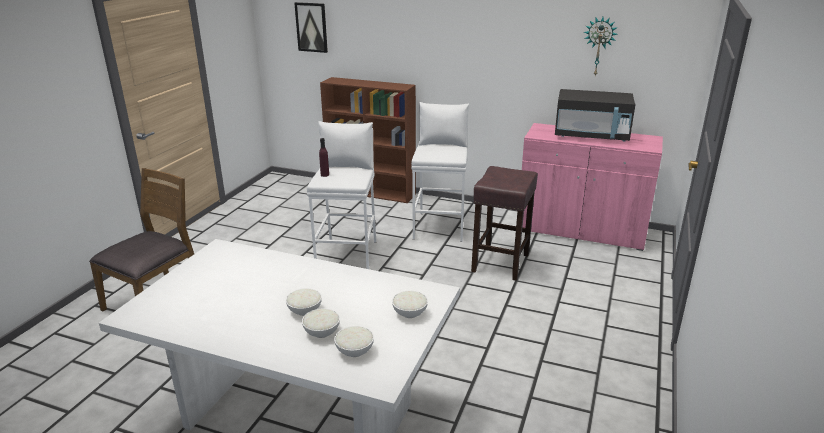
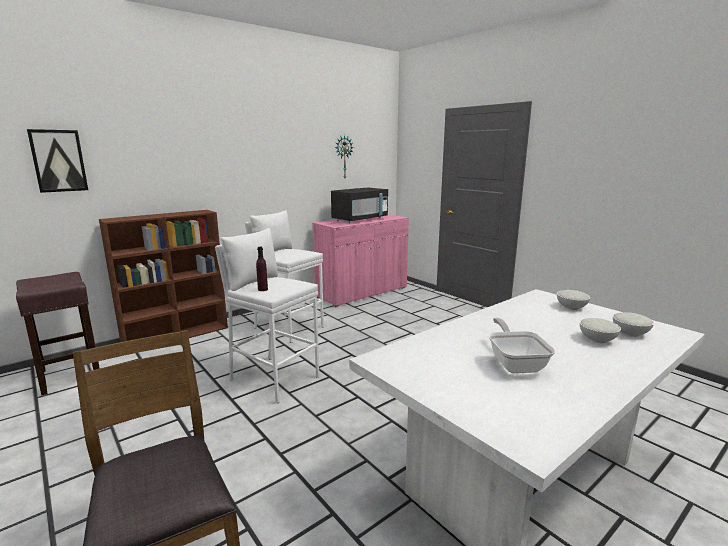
camera: 60 degrees left, 10 degrees down
white bowl [286,288,322,316] -> none
brown stool [471,166,538,281] -> brown stool moved to [16,272,100,395]
none -> frying pan [489,318,555,373]

